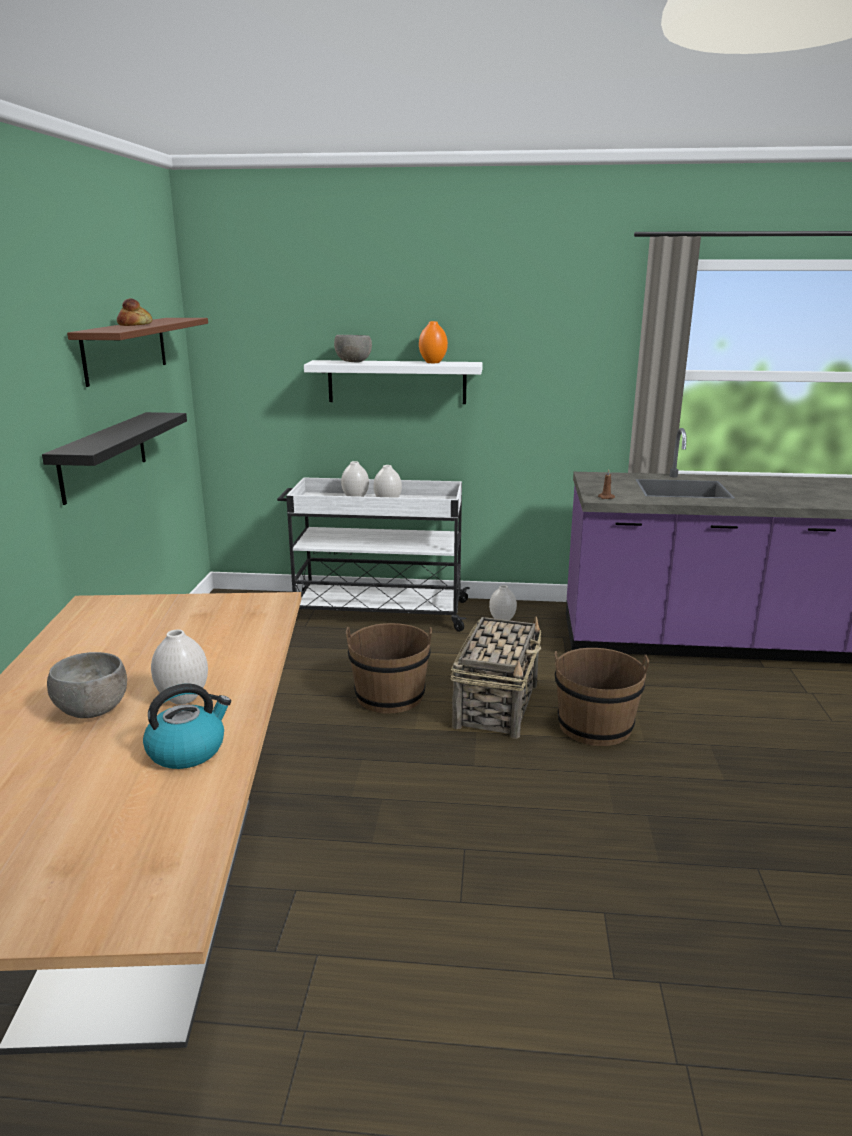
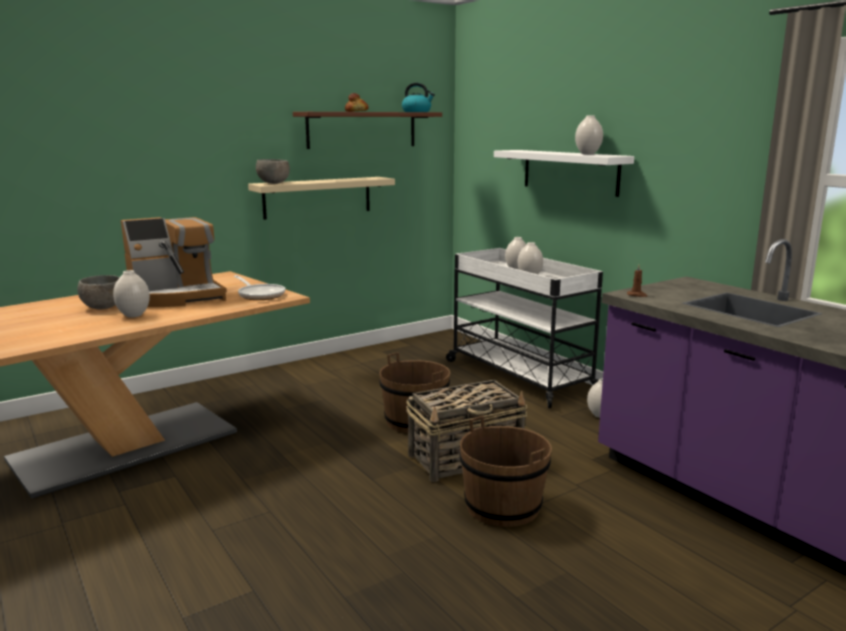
camera: 50 degrees right, 5 degrees down
black shelf [42,412,187,505] -> beige shelf [248,177,395,220]
kettle [143,683,231,769] -> kettle moved to [402,83,435,112]
grey bowl [334,335,372,363] -> grey bowl moved to [256,159,290,184]
orange vase [419,321,448,363] -> white vase [575,115,603,154]
none -> coffee machine [121,217,227,307]
none -> frying pan [234,275,285,300]

